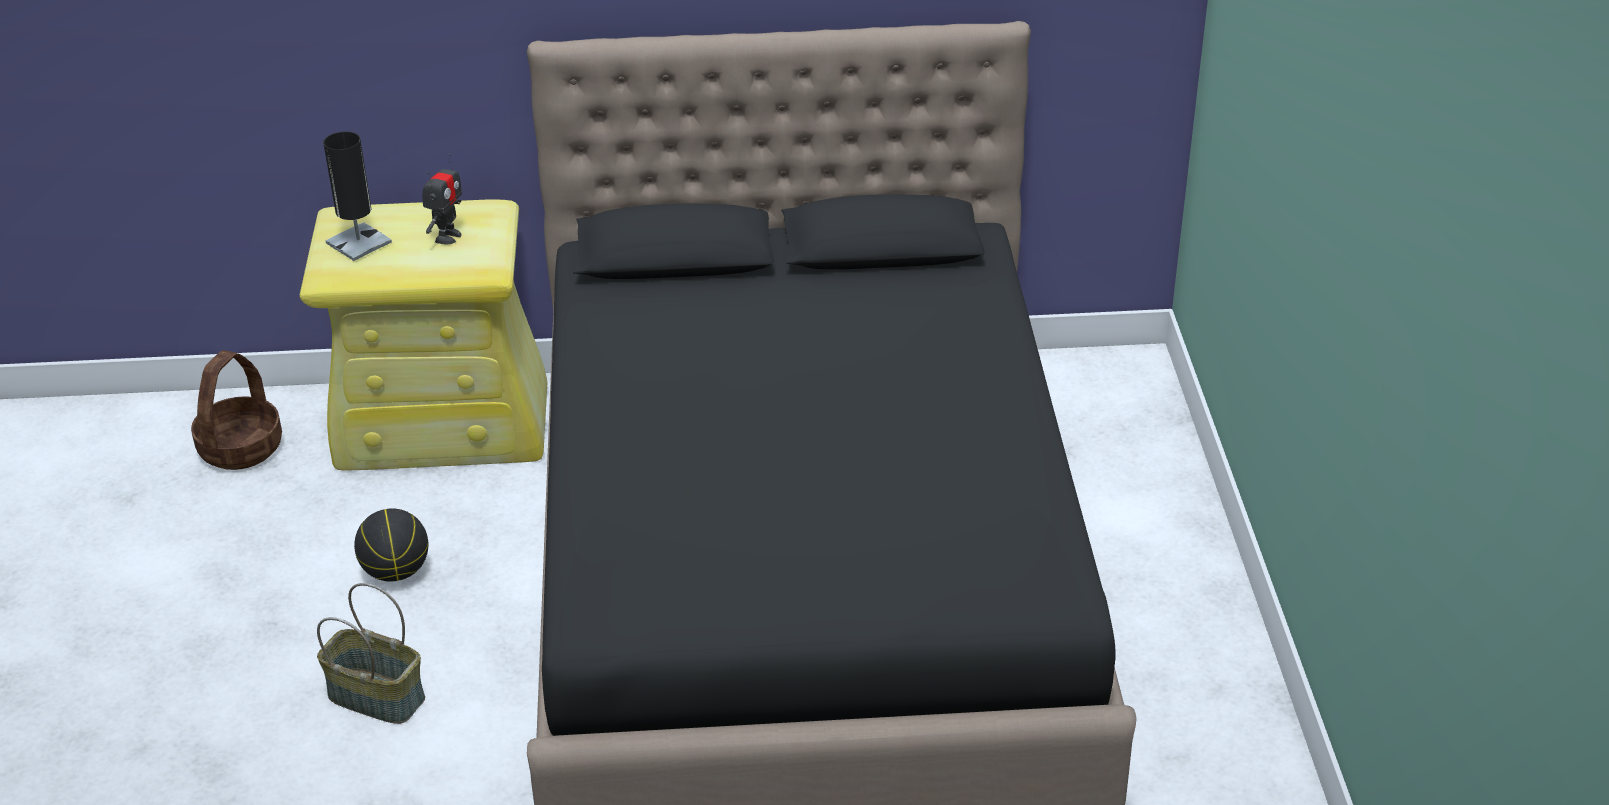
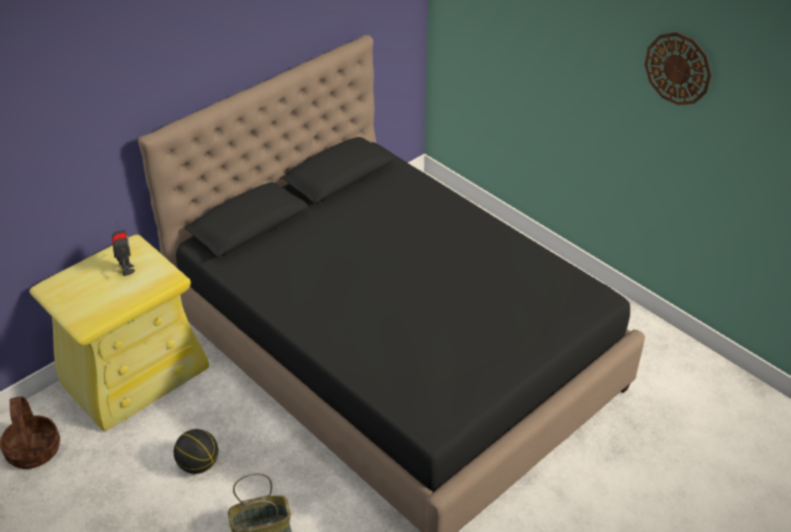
camera: 40 degrees left, 5 degrees up
black table lamp [323,131,392,261] -> none
none -> wall clock [645,32,712,105]

